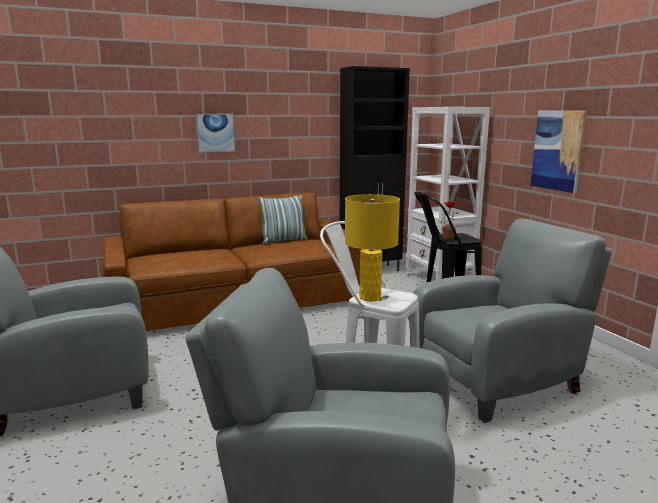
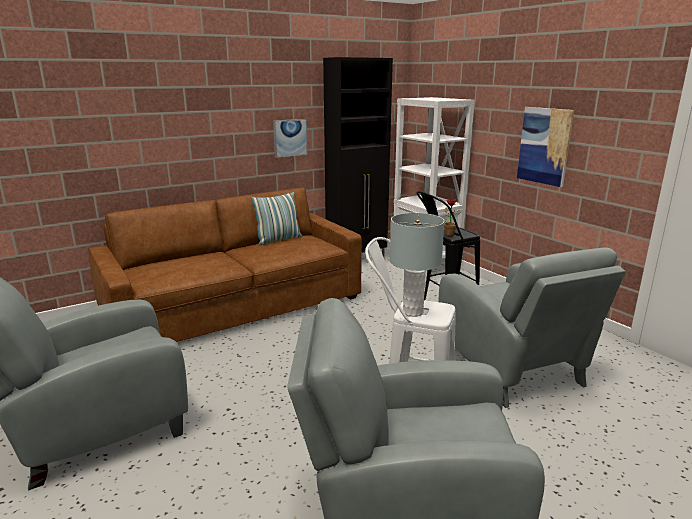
camera: 10 degrees left, 5 degrees up
picture [195,114,236,153] -> picture moved to [273,119,308,158]
yellow table lamp [345,194,400,302] -> grey table lamp [390,213,445,317]
grey armchair [410,218,612,423] -> grey armchair turned 105 degrees clockwise [438,247,626,408]

